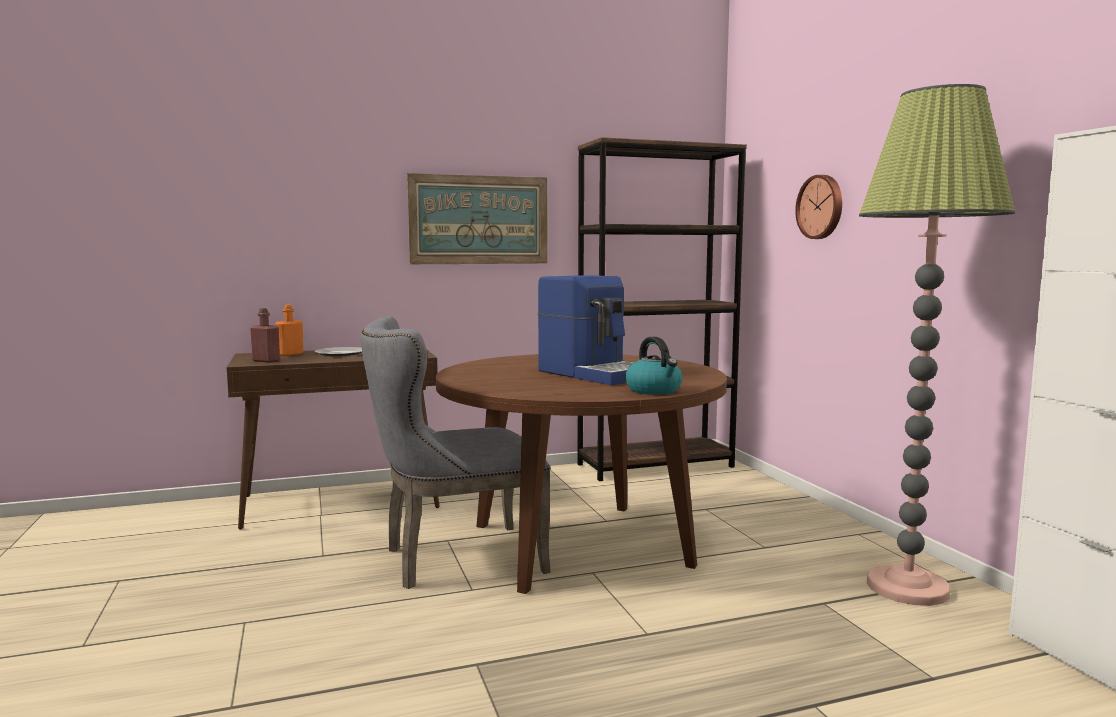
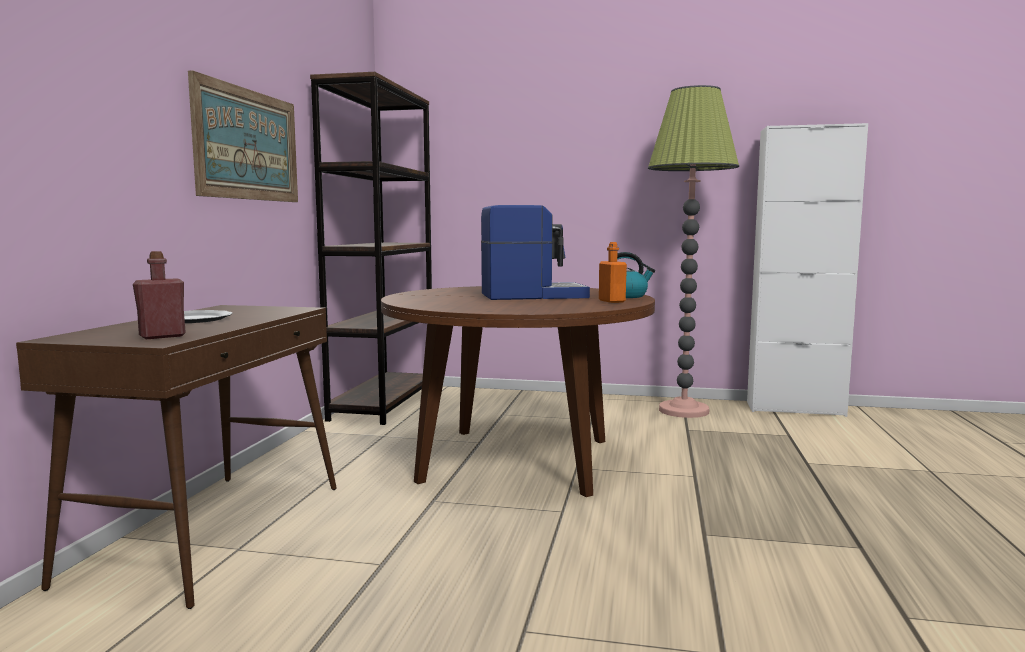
camera: 60 degrees left, 0 degrees up
orange bottle [275,305,303,356] -> orange bottle moved to [599,242,627,303]
grey chair [361,316,551,589] -> none
wall clock [795,175,842,239] -> none

